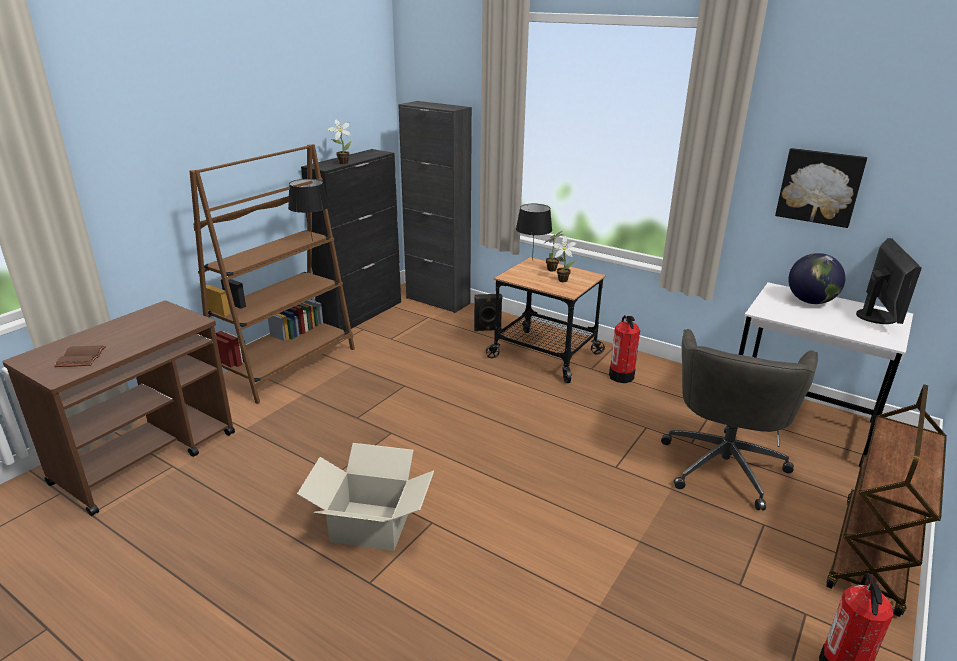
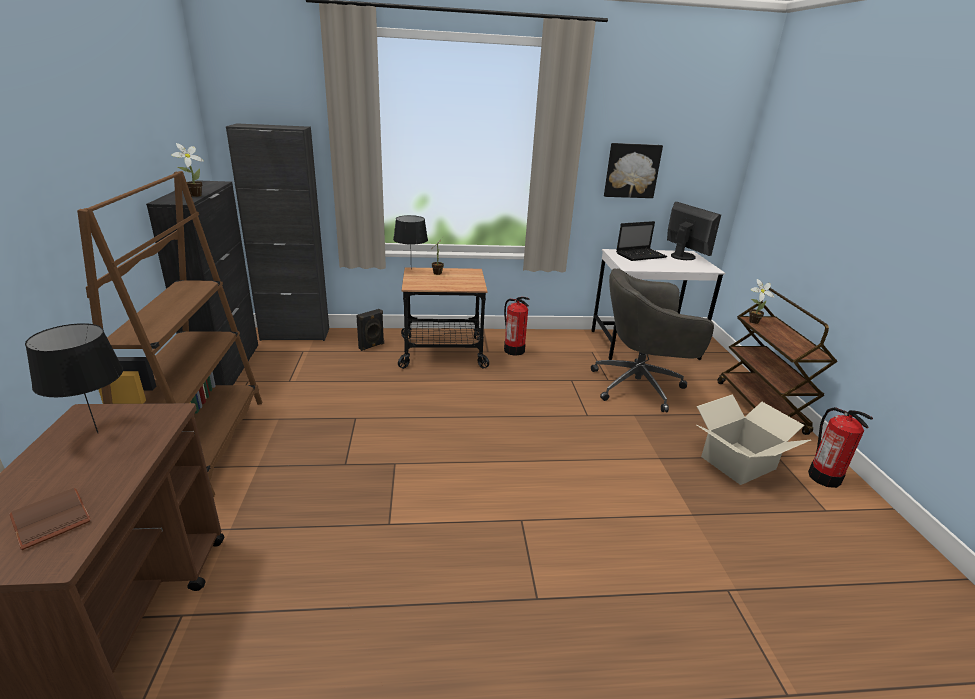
camera: 40 degrees left, 0 degrees up
black table lamp [288,179,329,241] -> black table lamp moved to [25,323,123,433]
cardboard box [297,443,434,551] -> cardboard box moved to [697,395,811,485]
potted plant [553,236,577,282] -> potted plant moved to [749,279,774,324]
grey office chair [661,329,818,511] -> grey office chair turned 105 degrees clockwise [591,268,714,412]
globe [789,253,846,304] -> laptop [616,221,667,261]

